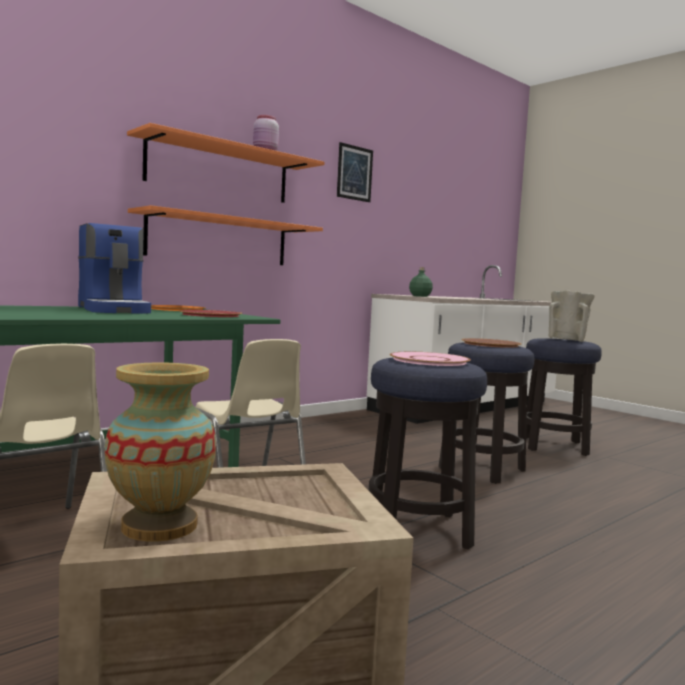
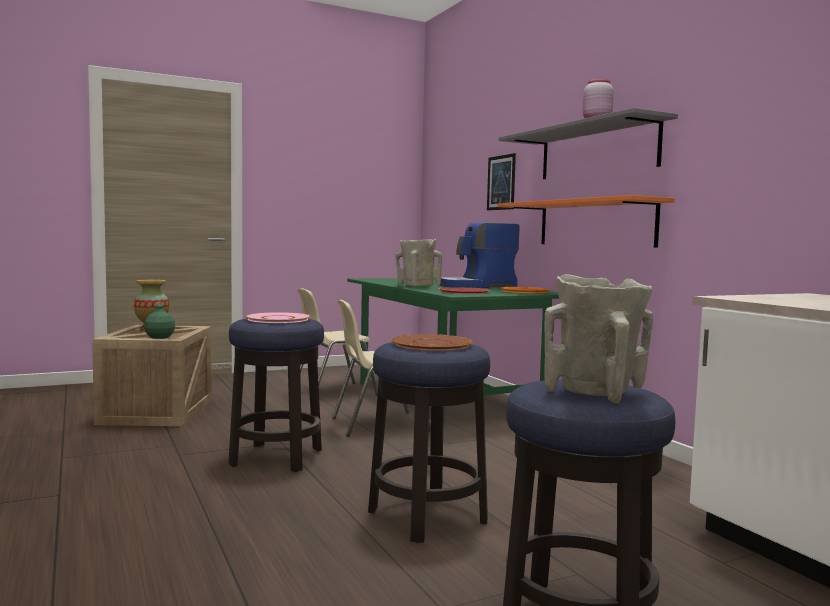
camera: 105 degrees right, 0 degrees up
orange shelf [127,123,325,203] -> grey shelf [499,108,678,179]
picture [337,142,373,202] -> picture moved to [487,153,516,210]
green bottle [409,267,433,297] -> green bottle moved to [144,302,175,339]
none -> beige vase [396,239,442,286]

